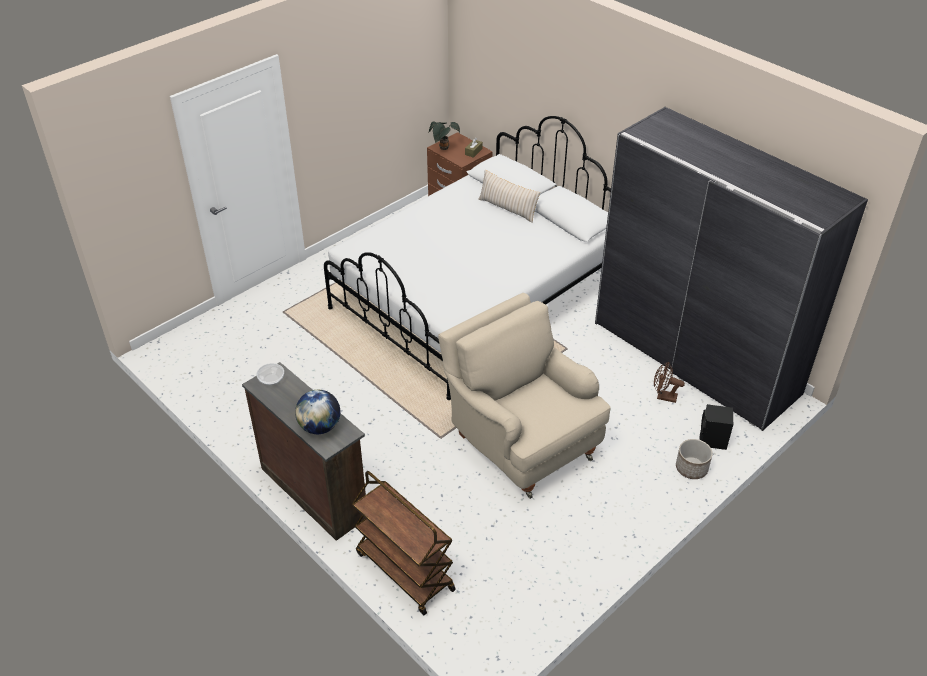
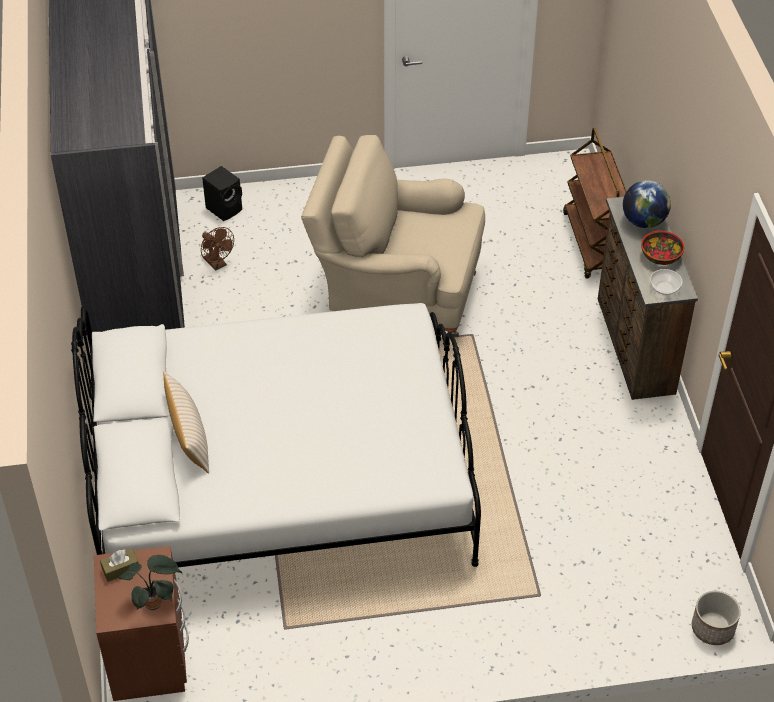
camera: 145 degrees left, 5 degrees up
beige armchair [438,293,611,499] -> beige armchair turned 105 degrees clockwise [301,135,485,338]
planter [676,439,713,479] -> planter moved to [692,591,741,645]
none -> bowl [641,231,685,265]

